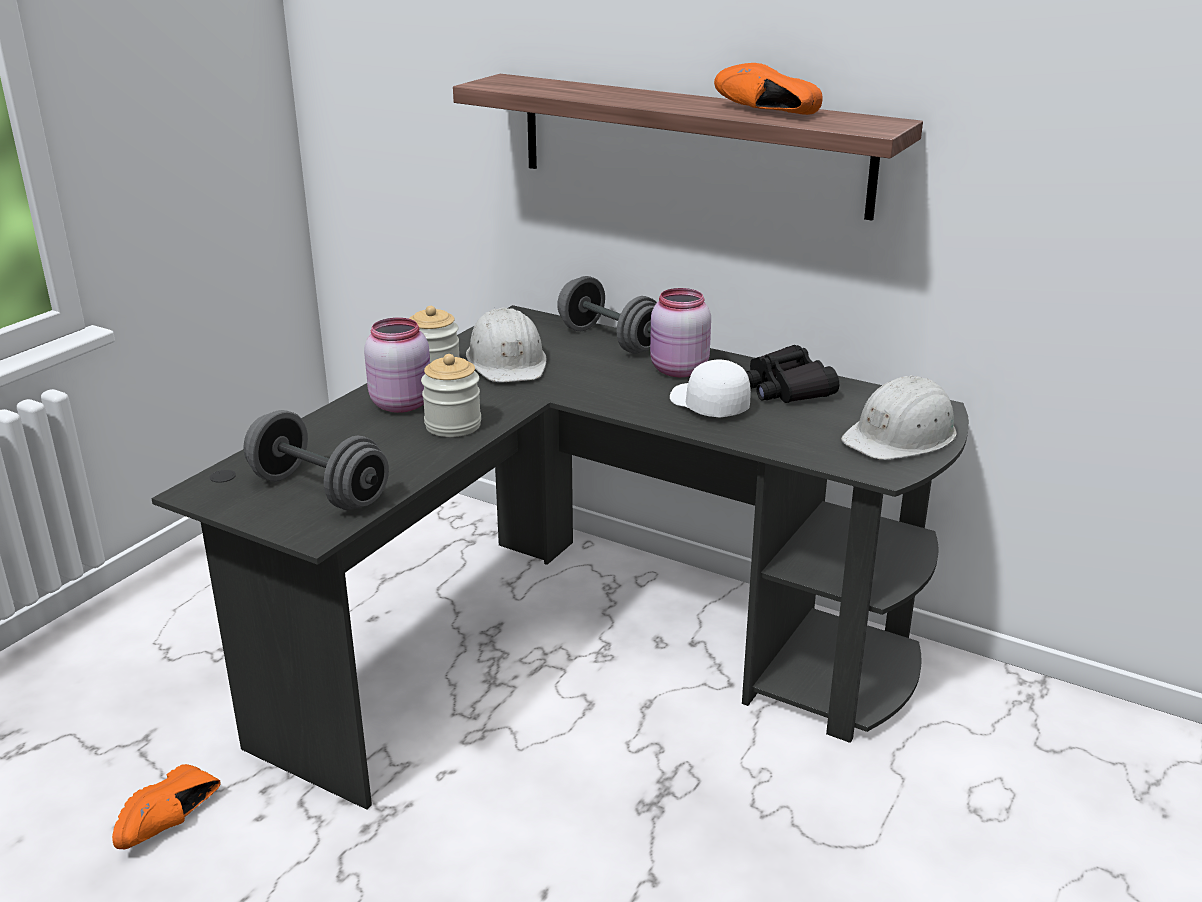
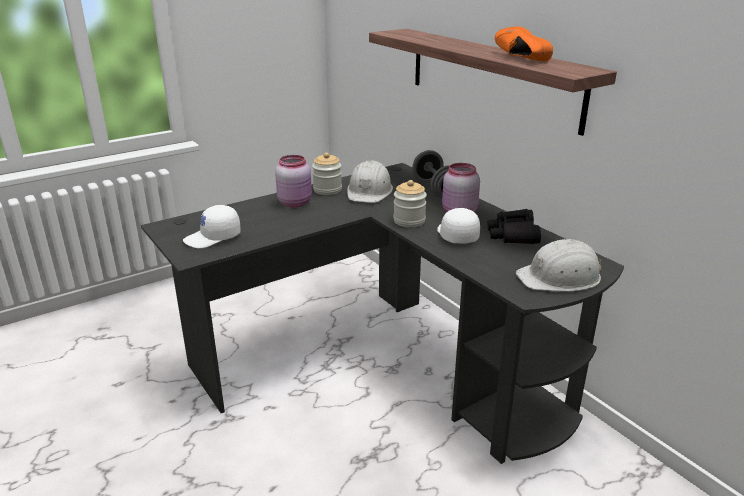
camera: 25 degrees right, 0 degrees up
orange shoe [112,764,221,849] -> none
grey dumbbell [243,410,389,510] -> white cap [183,205,241,249]
jar [421,354,481,437] -> jar moved to [393,180,427,227]

